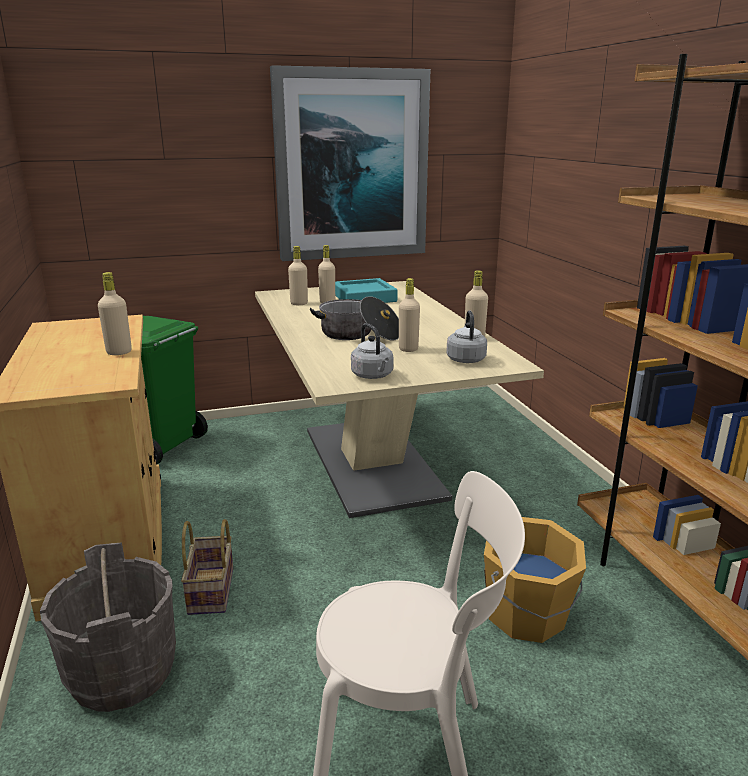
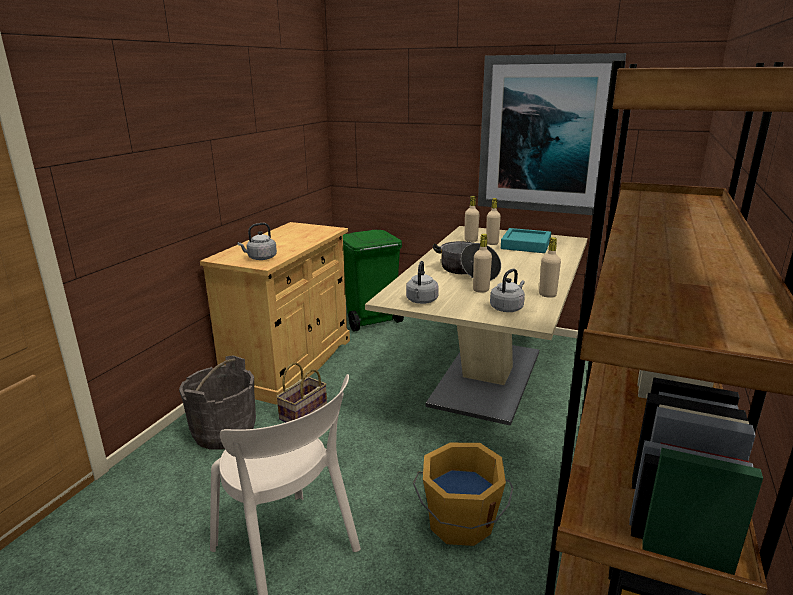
camera: 40 degrees right, 0 degrees up
beige bottle [98,272,132,355] -> none
none -> grey kettle [237,223,277,260]

